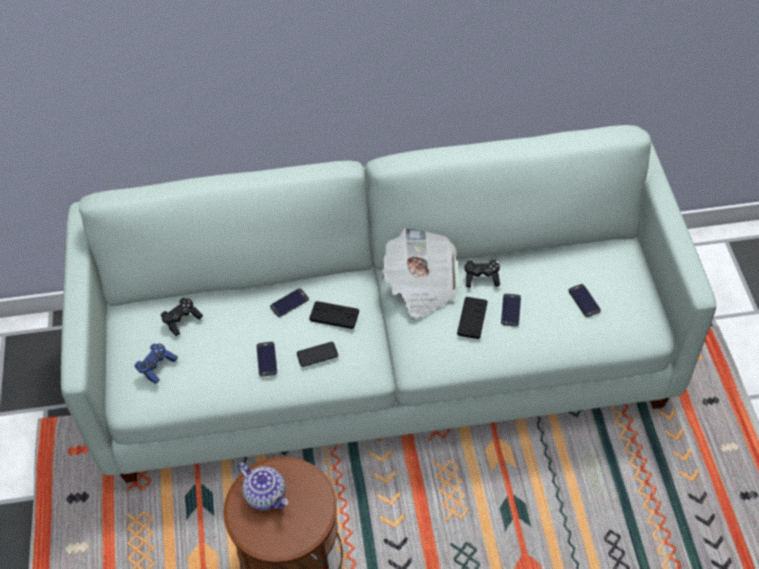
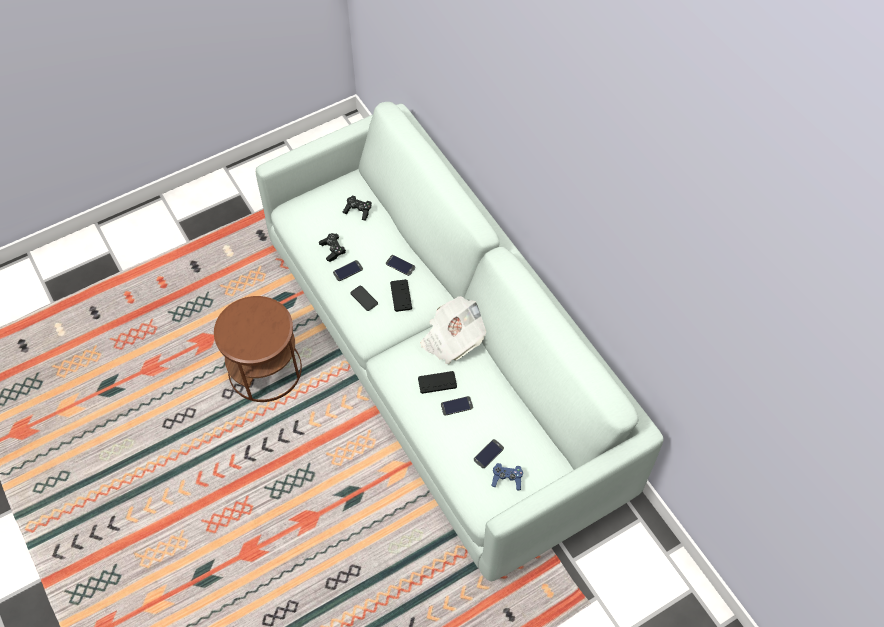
camera: 65 degrees right, 5 degrees up
blue game controller [134,343,178,384] -> blue game controller moved to [491,463,523,490]
teapot [238,462,288,511] -> none
black game controller [464,260,500,287] -> black game controller moved to [319,233,346,262]

